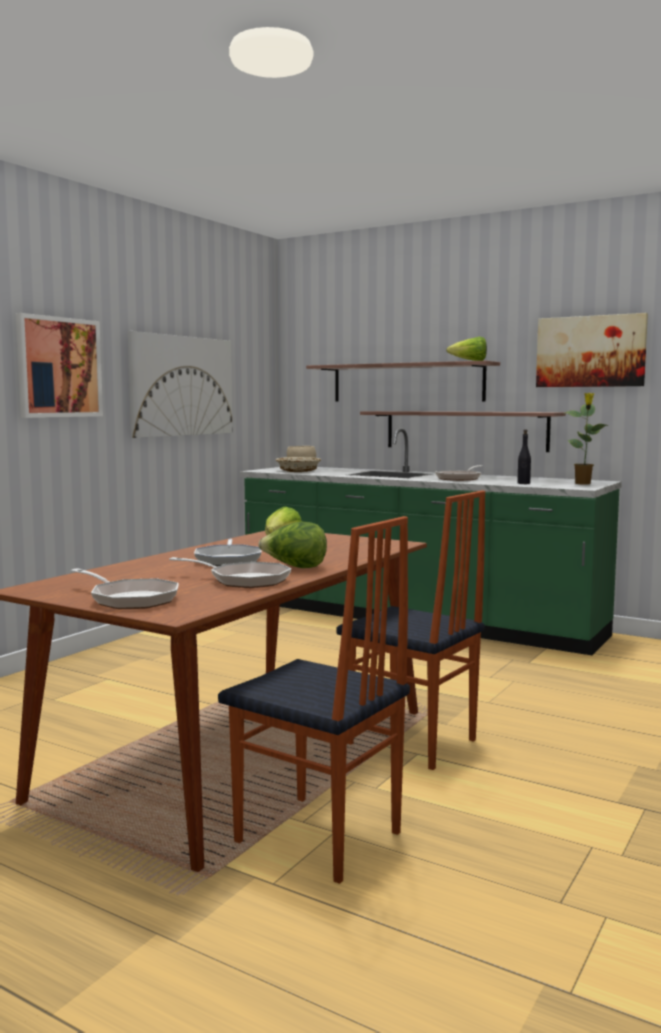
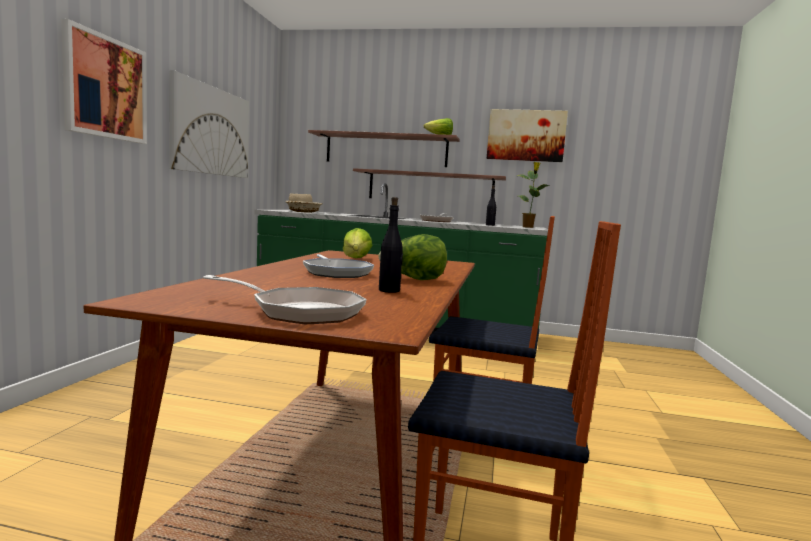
camera: 20 degrees left, 0 degrees up
frying pan [169,557,291,588] -> black bottle [379,197,403,293]

